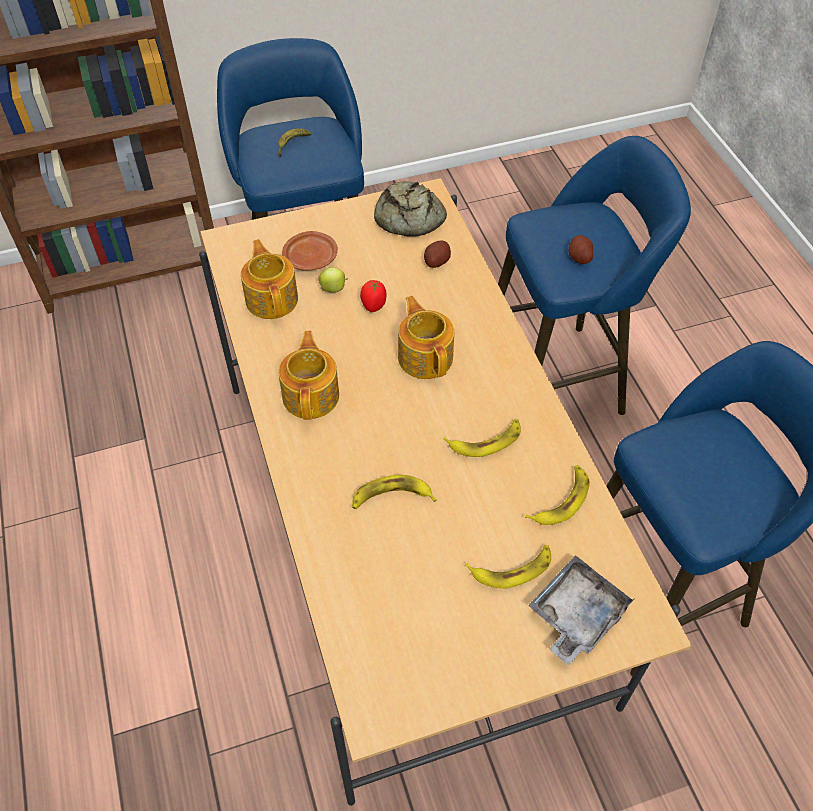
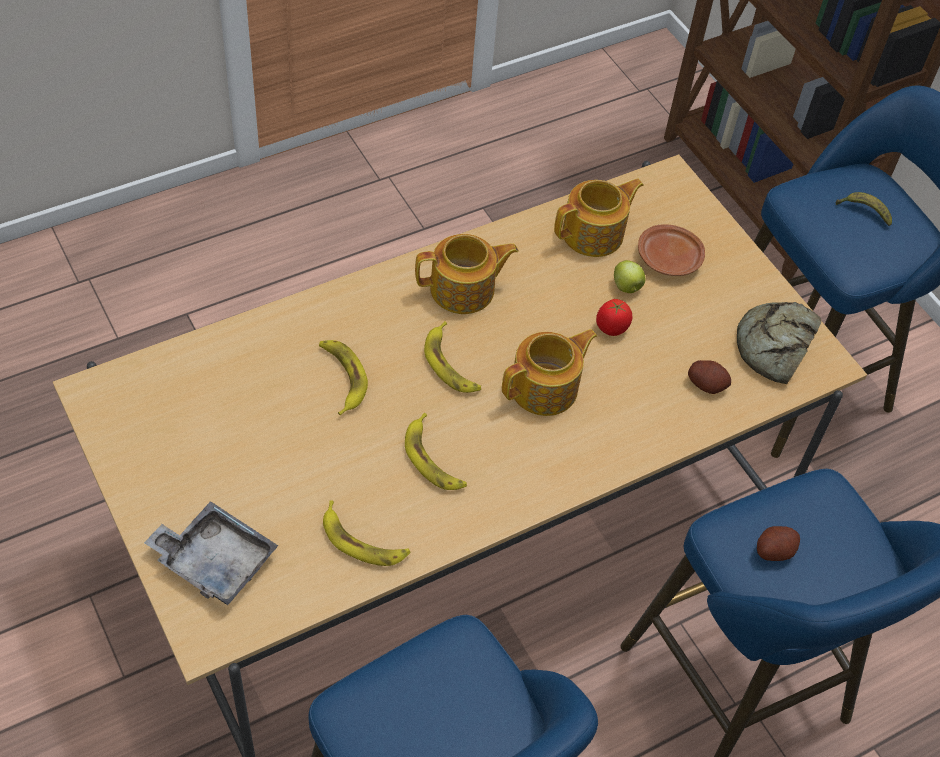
camera: 75 degrees right, 0 degrees up
banana [465,545,551,589] -> banana moved to [424,321,481,393]

